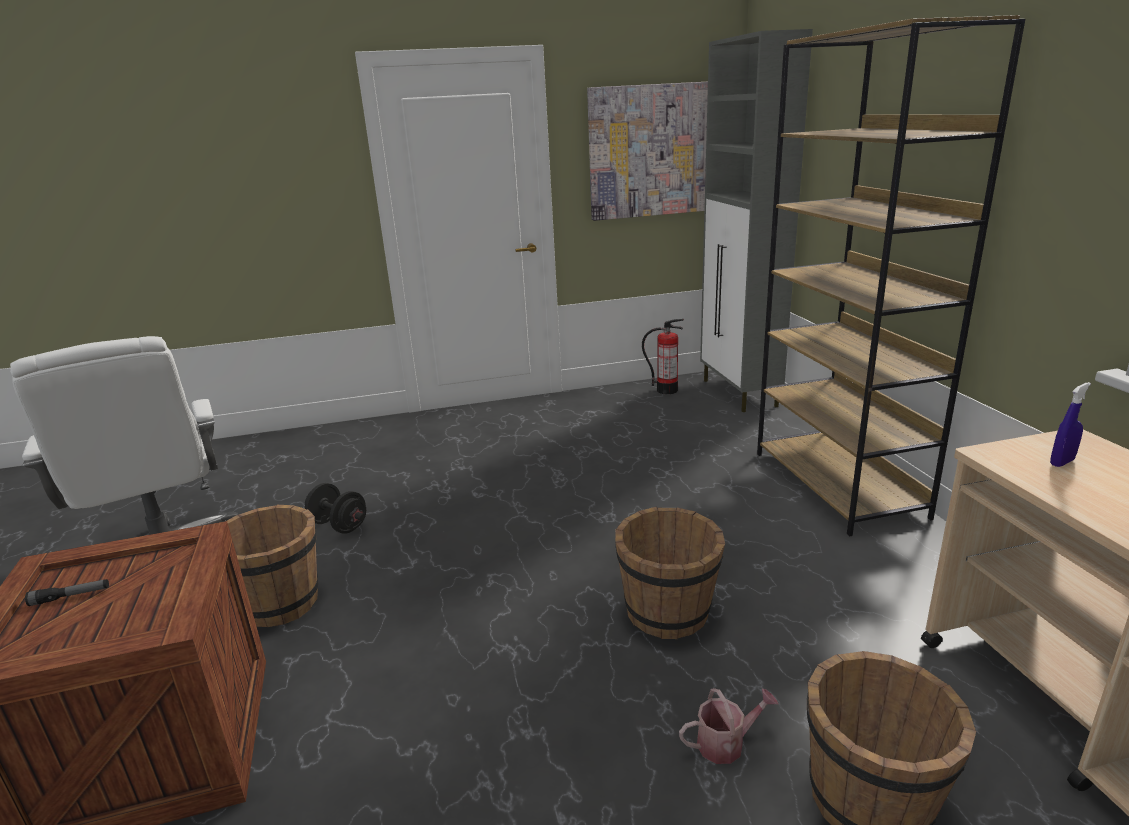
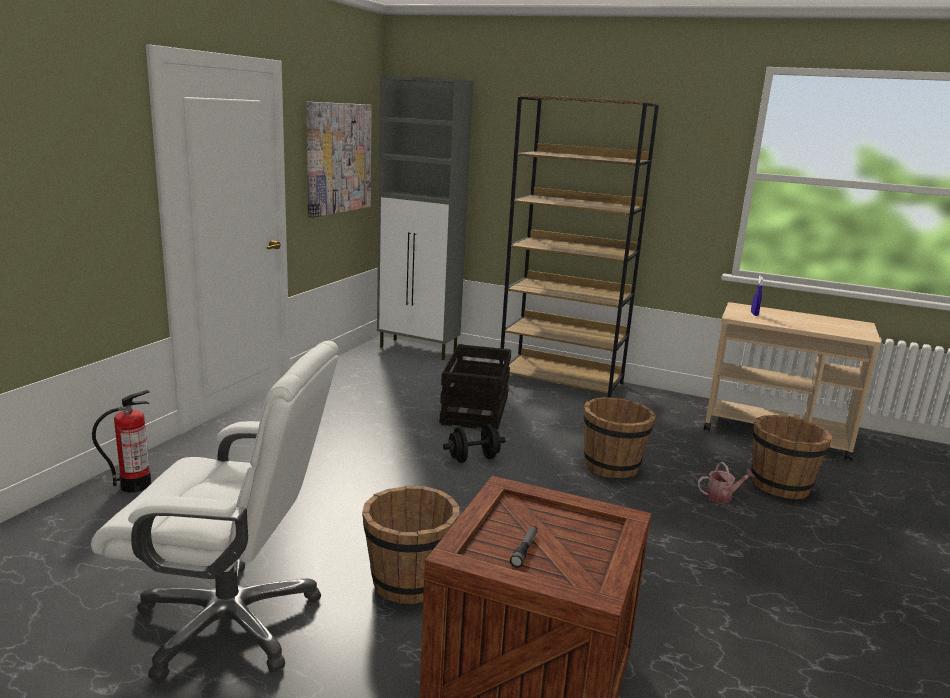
camera: 55 degrees left, 5 degrees down
black dumbbell [305,483,366,534] -> black dumbbell moved to [443,424,505,463]
fire extinguisher [642,319,684,394] -> fire extinguisher moved to [92,390,151,493]
watering can [679,688,778,764] -> watering can turned 60 degrees clockwise [697,462,755,504]
none -> crate [439,344,511,429]

